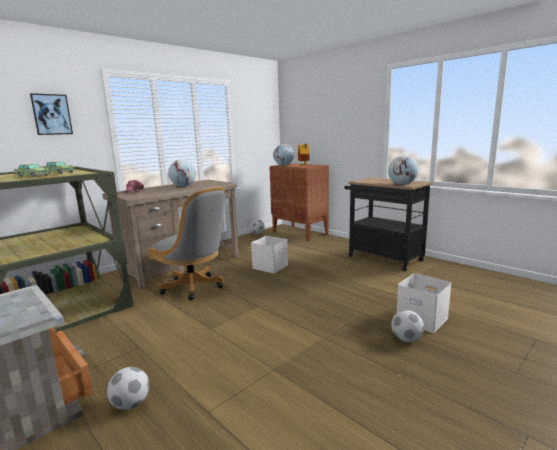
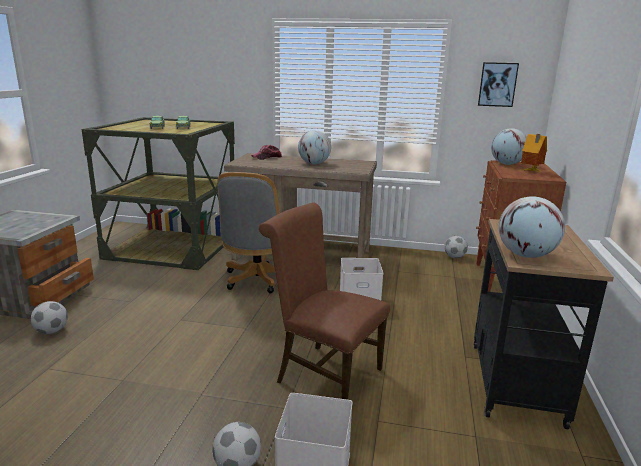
camera: 55 degrees right, 5 degrees up
picture [30,93,73,135] -> picture moved to [478,62,519,107]
none -> brown chair [259,202,390,400]

